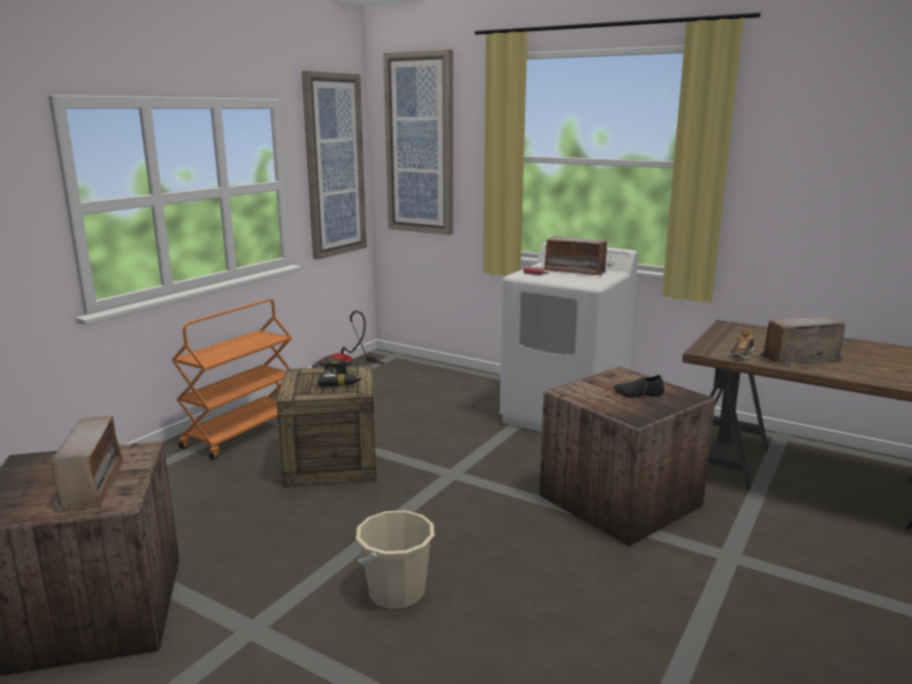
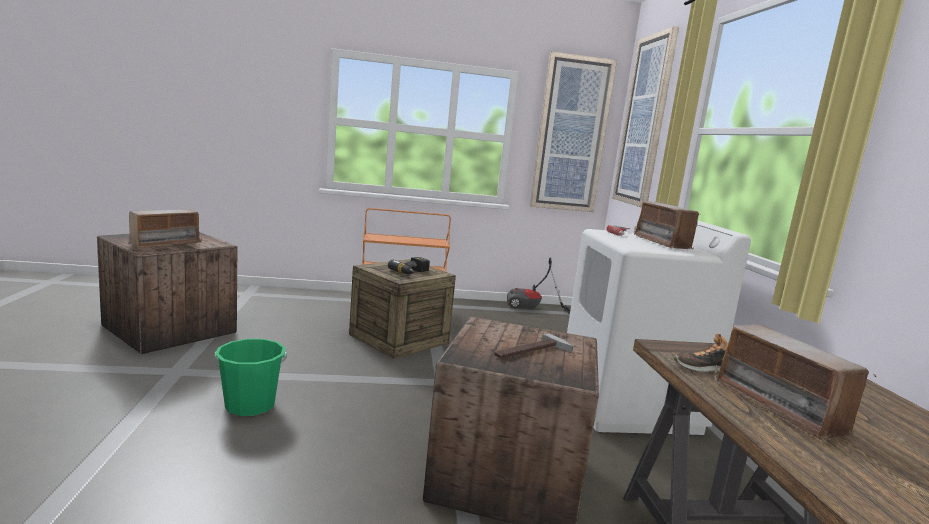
camera: 50 degrees right, 5 degrees down
beige bucket [356,510,435,609] -> green bucket [215,339,287,416]
black shoe [613,375,664,397] -> hammer [494,333,574,359]
radio [760,317,845,365] -> radio turned 150 degrees counterclockwise [714,324,877,443]

